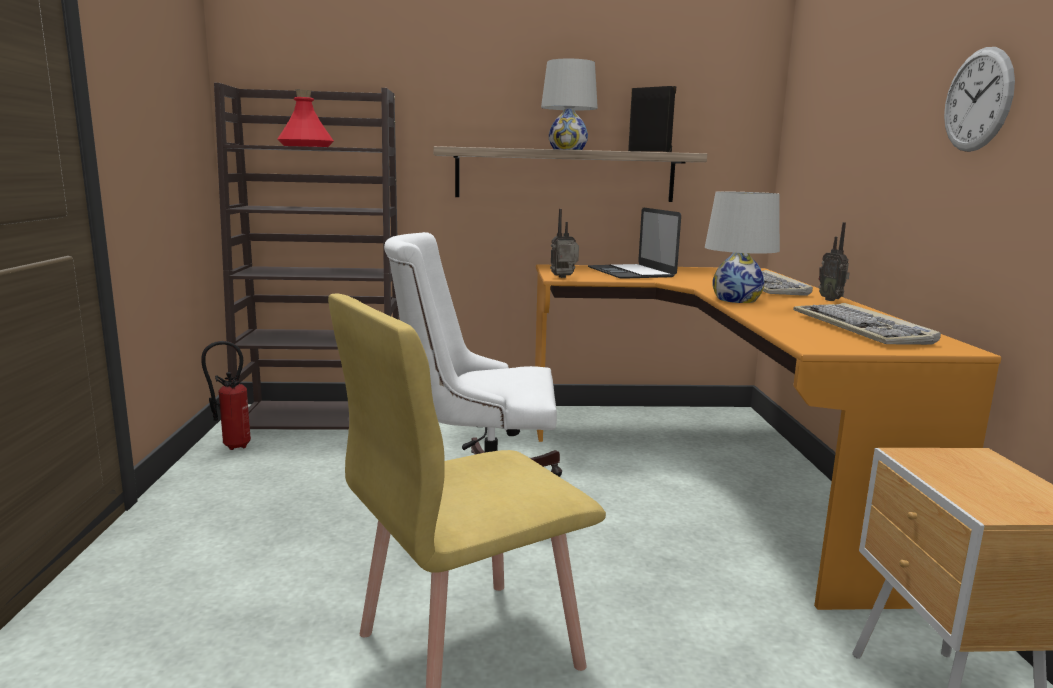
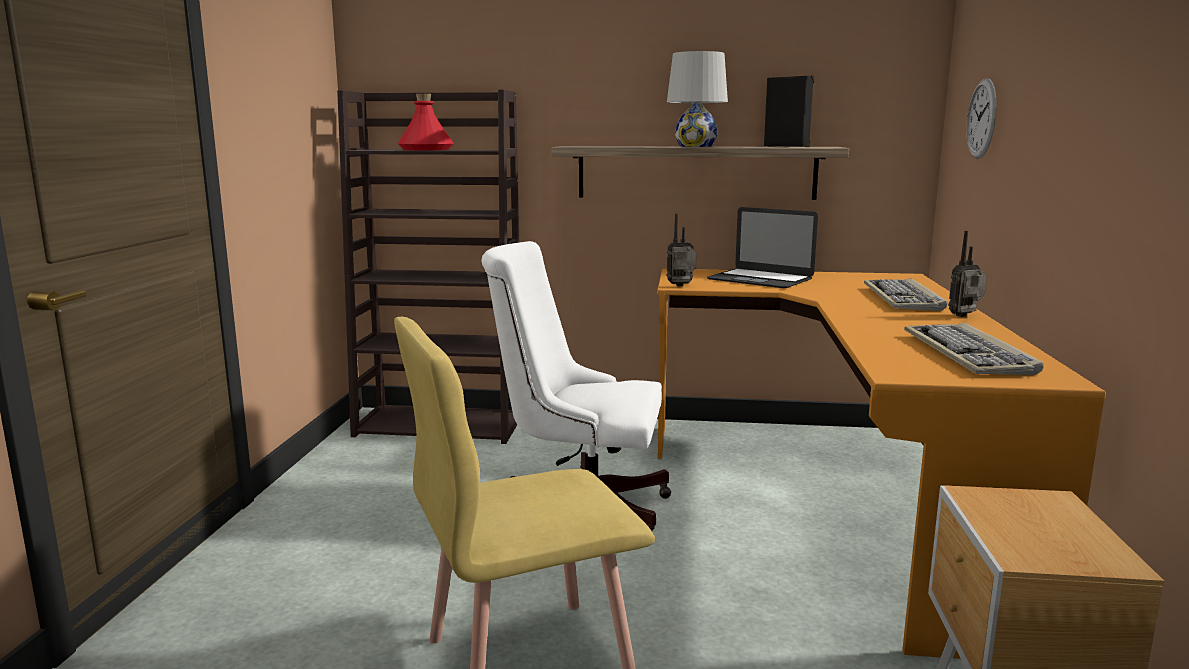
camera: 10 degrees right, 0 degrees up
fire extinguisher [201,341,251,450] -> none
laptop [588,207,681,279] -> laptop turned 45 degrees counterclockwise [707,207,818,288]
white table lamp [705,191,780,303] -> none
radio [819,222,850,301] -> radio turned 75 degrees clockwise [948,231,987,317]
wall clock [944,47,1015,152] -> wall clock moved to [966,78,997,159]

